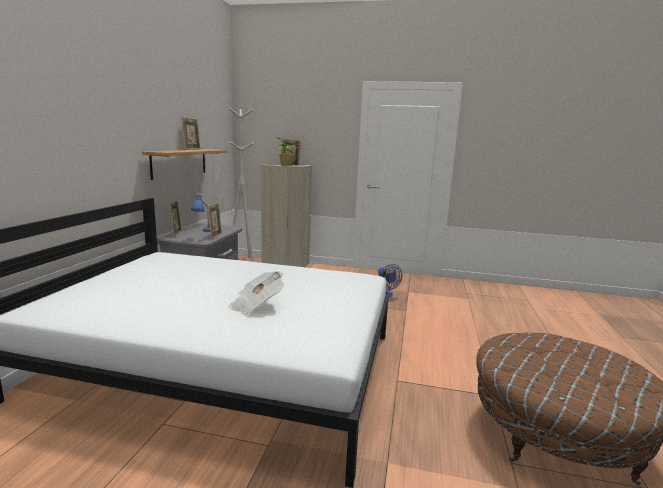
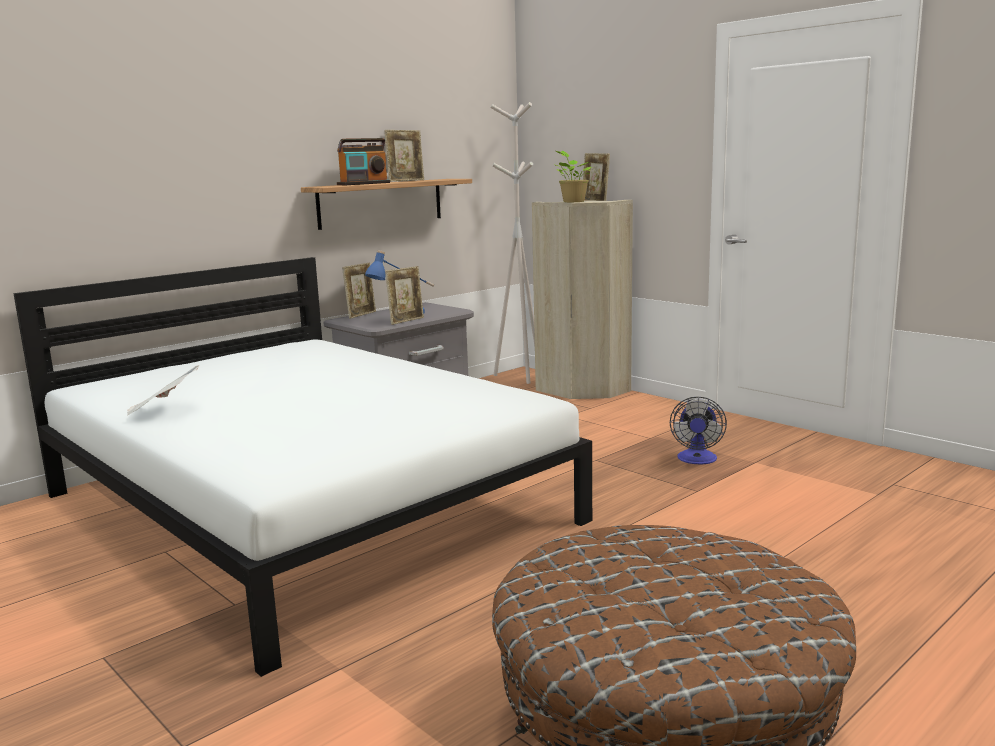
camera: 35 degrees right, 0 degrees up
newspaper [228,271,284,313] -> newspaper moved to [127,365,199,415]
none -> radio [337,138,390,185]

